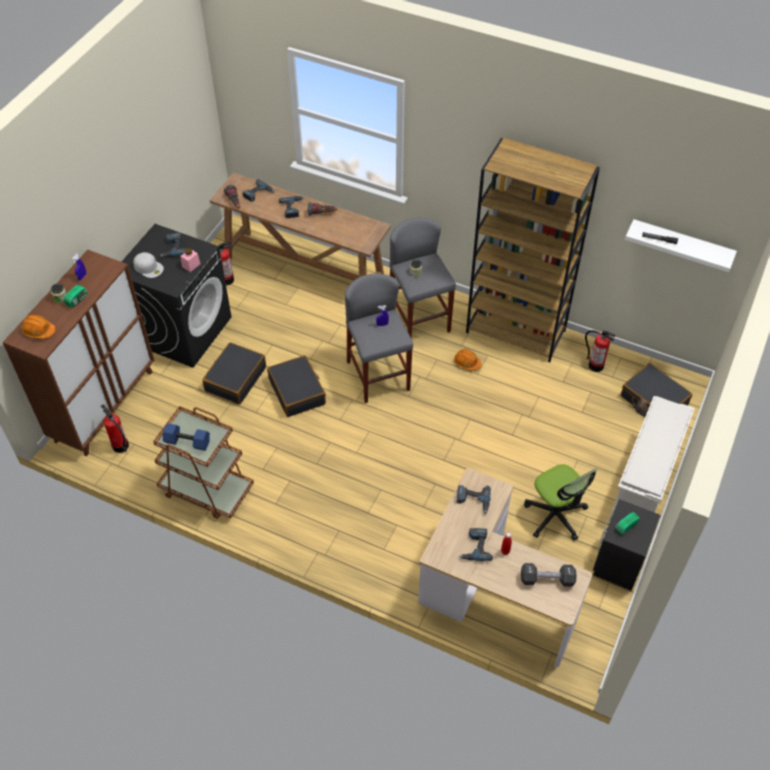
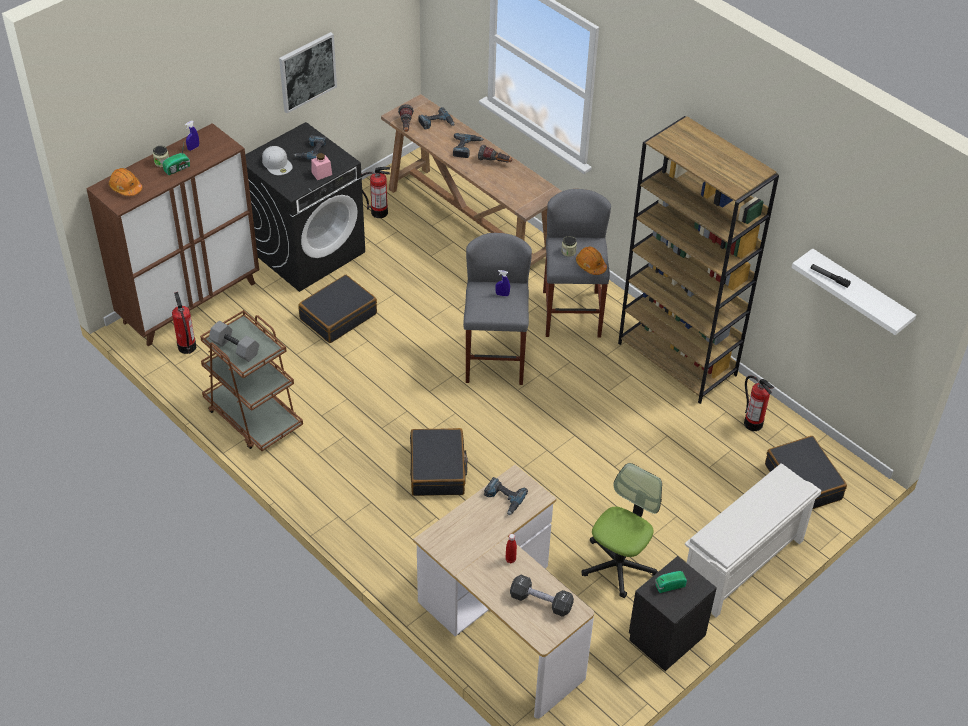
camera: 20 degrees right, 5 degrees down
blue dumbbell [163,423,210,451] -> grey dumbbell [209,321,259,362]
black suitcase [267,355,326,417] -> black suitcase moved to [410,428,468,496]
orange hard hat [454,349,481,371] -> orange hard hat moved to [576,247,607,275]
power drill [459,528,493,561] -> none
office chair [524,464,598,540] -> office chair turned 135 degrees counterclockwise [582,463,662,598]
none -> picture [279,32,337,113]

